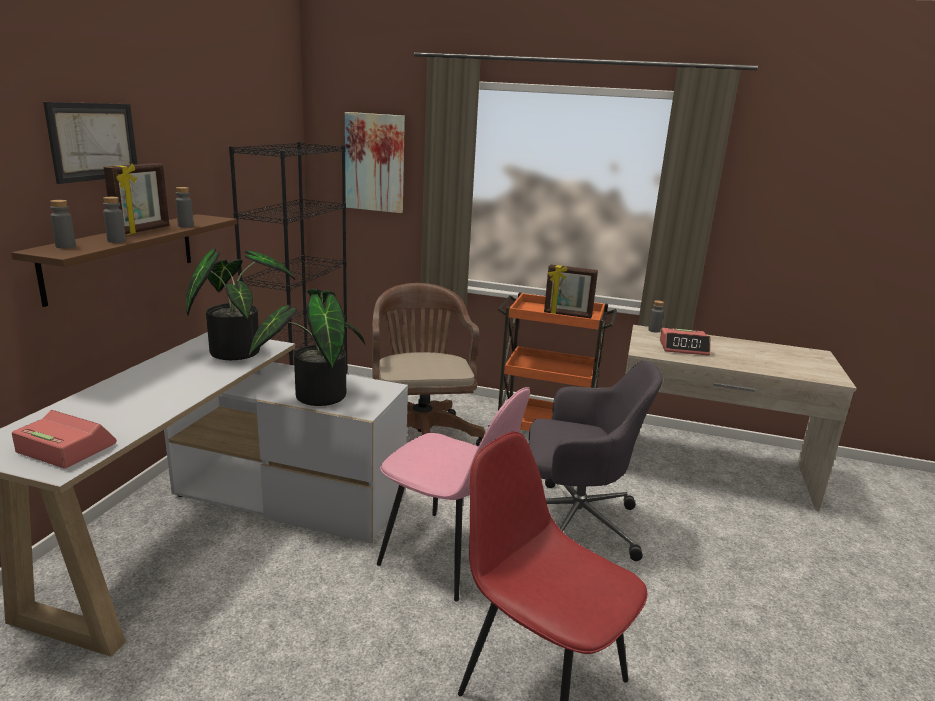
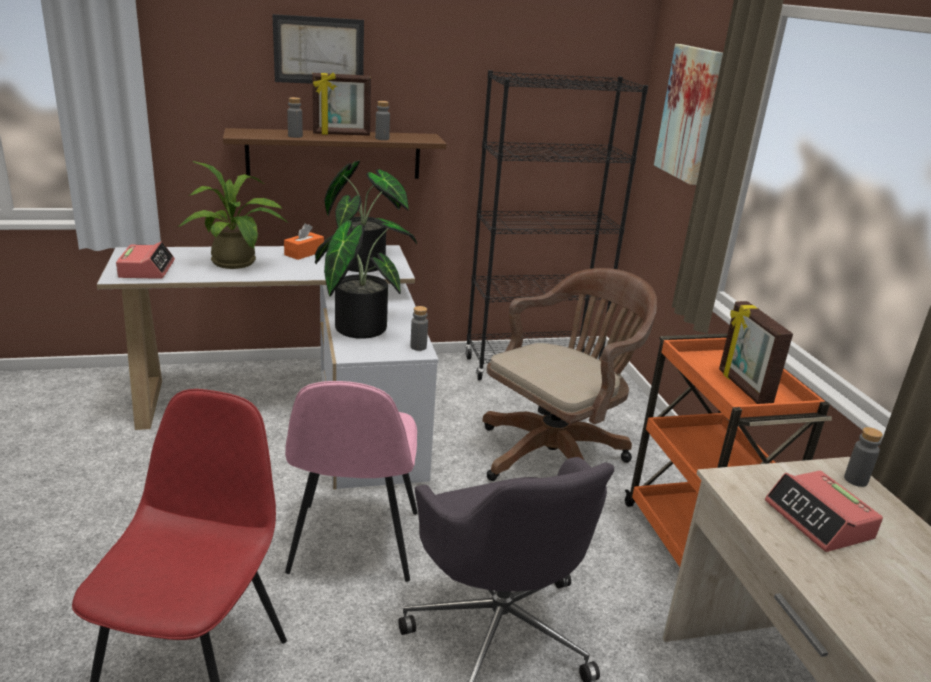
camera: 60 degrees right, 5 degrees up
grey bottle [50,200,76,249] -> grey bottle moved to [410,306,428,351]
none -> potted plant [178,161,288,269]
none -> orange tissue box [284,223,324,260]

